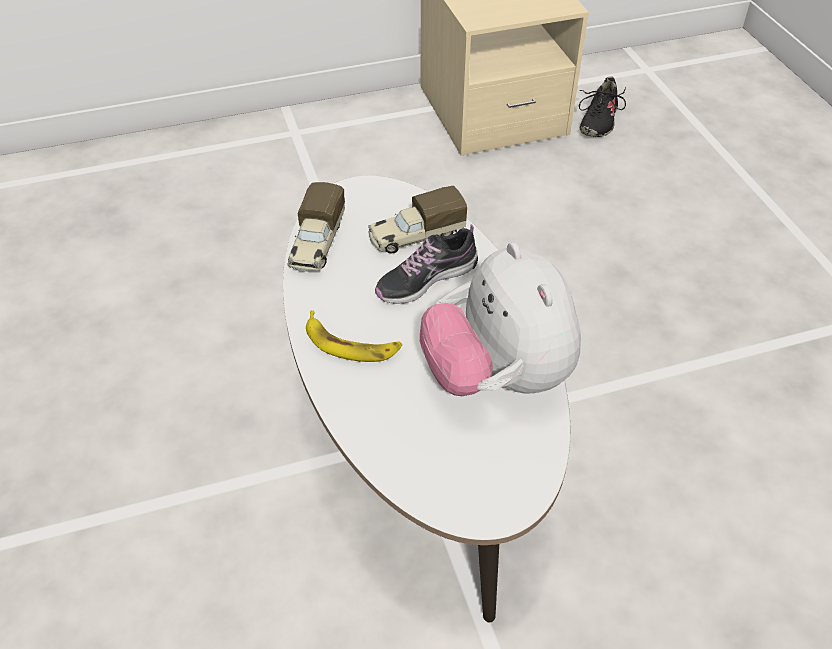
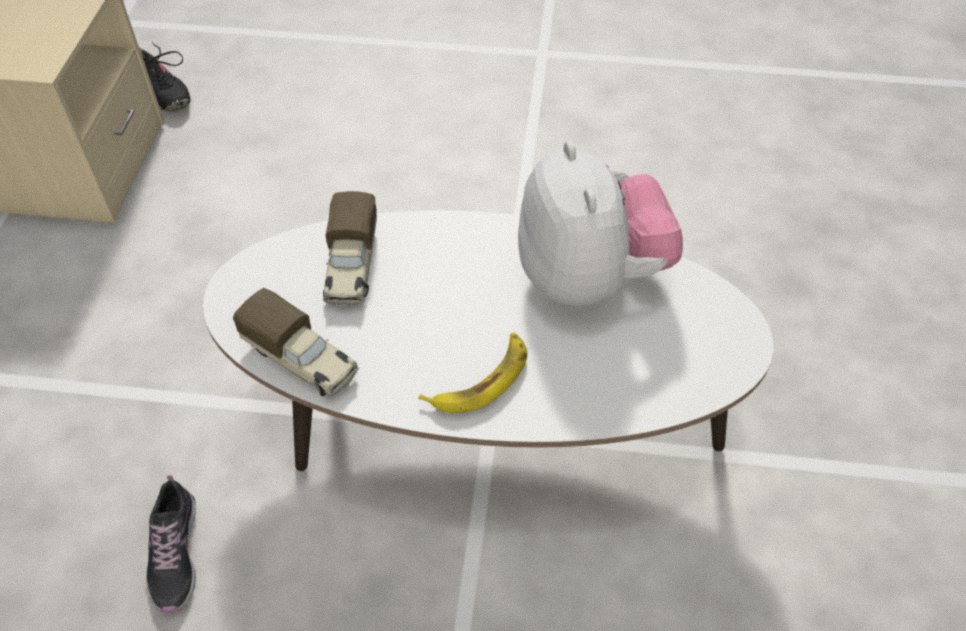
camera: 65 degrees left, 5 degrees up
shoe [375,225,478,304] -> shoe moved to [146,475,196,613]
plush toy [420,242,581,396] -> plush toy turned 105 degrees counterclockwise [518,141,683,306]

